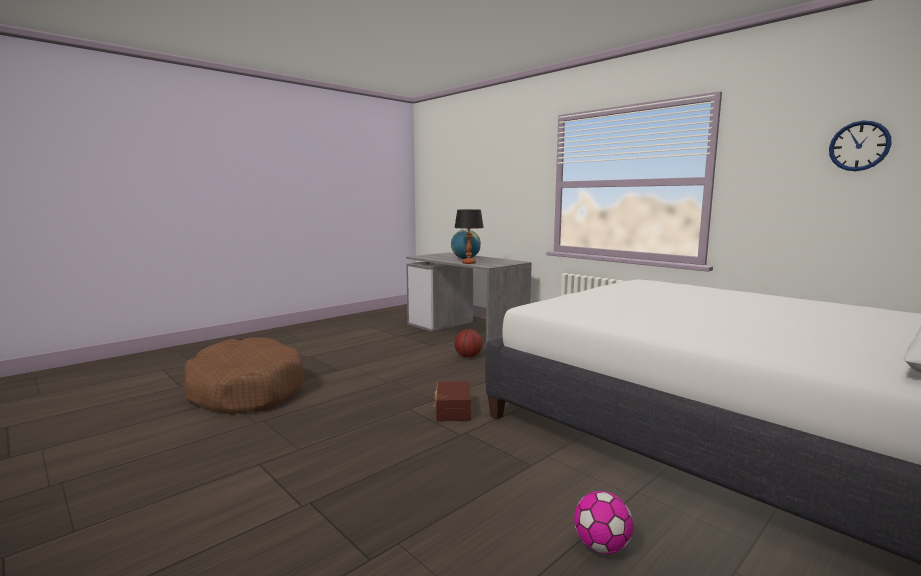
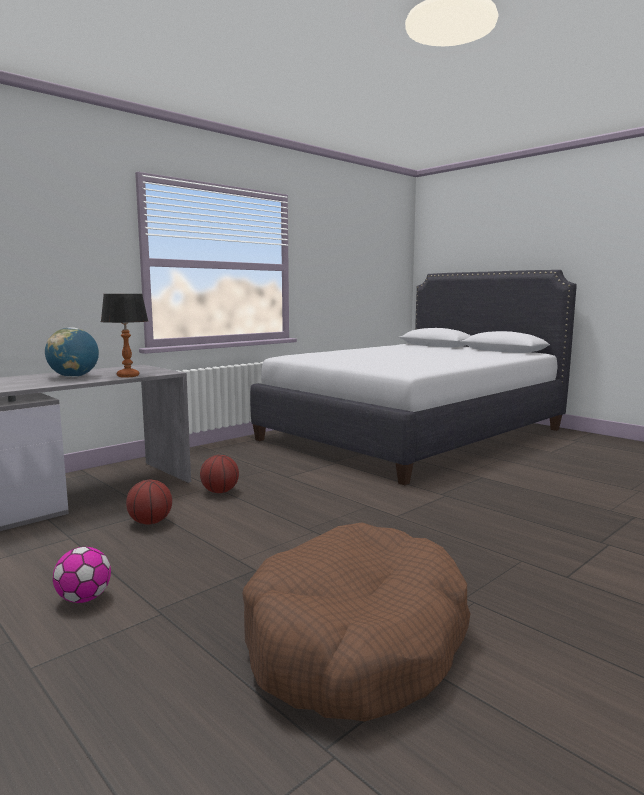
camera: 90 degrees left, 0 degrees up
brown storage box [433,381,471,421] -> none
football [574,491,633,554] -> football moved to [53,547,111,603]
wall clock [829,121,891,171] -> none
none -> basketball [126,480,172,525]

